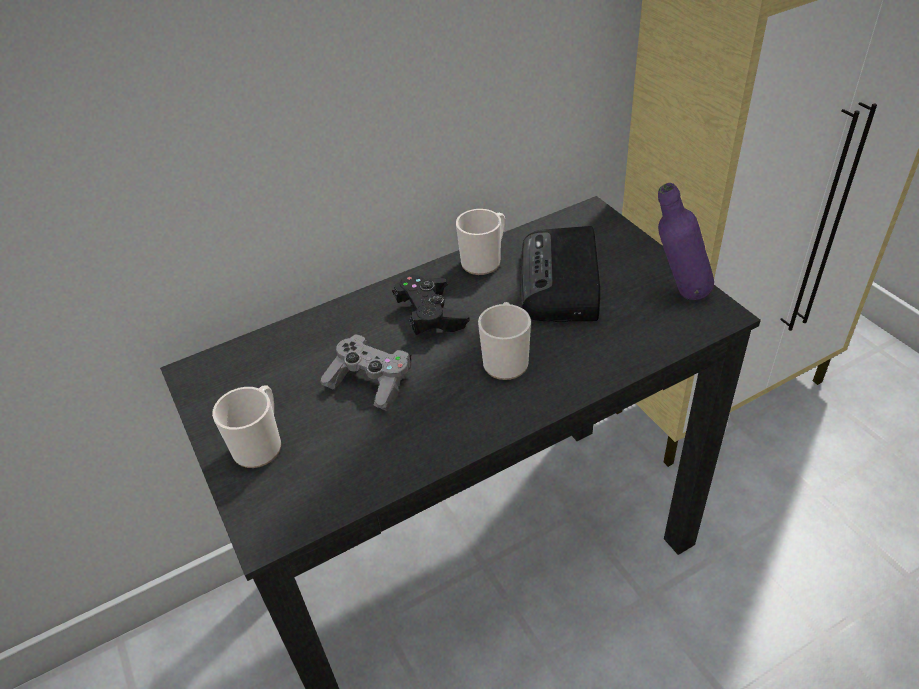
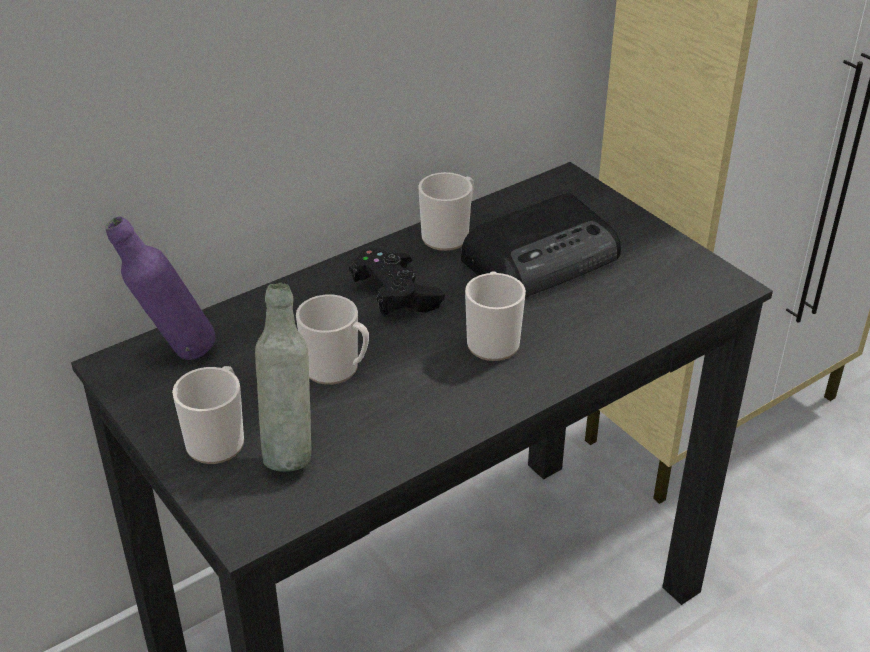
camera: 10 degrees left, 5 degrees down
grey game controller [320,335,411,411] -> mug [296,295,369,385]
radio [520,226,600,322] -> radio turned 120 degrees counterclockwise [461,193,621,297]
purple bottle [658,183,714,300] -> purple bottle moved to [105,216,216,360]
none -> grey bottle [255,282,311,472]

